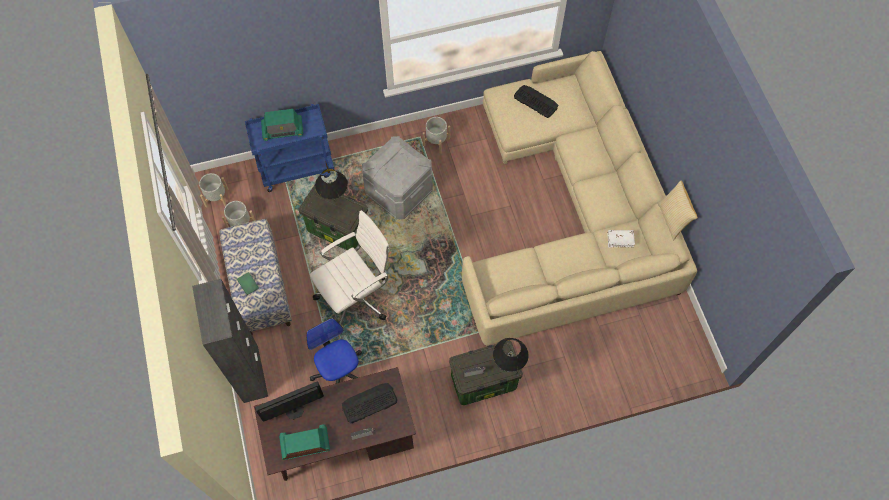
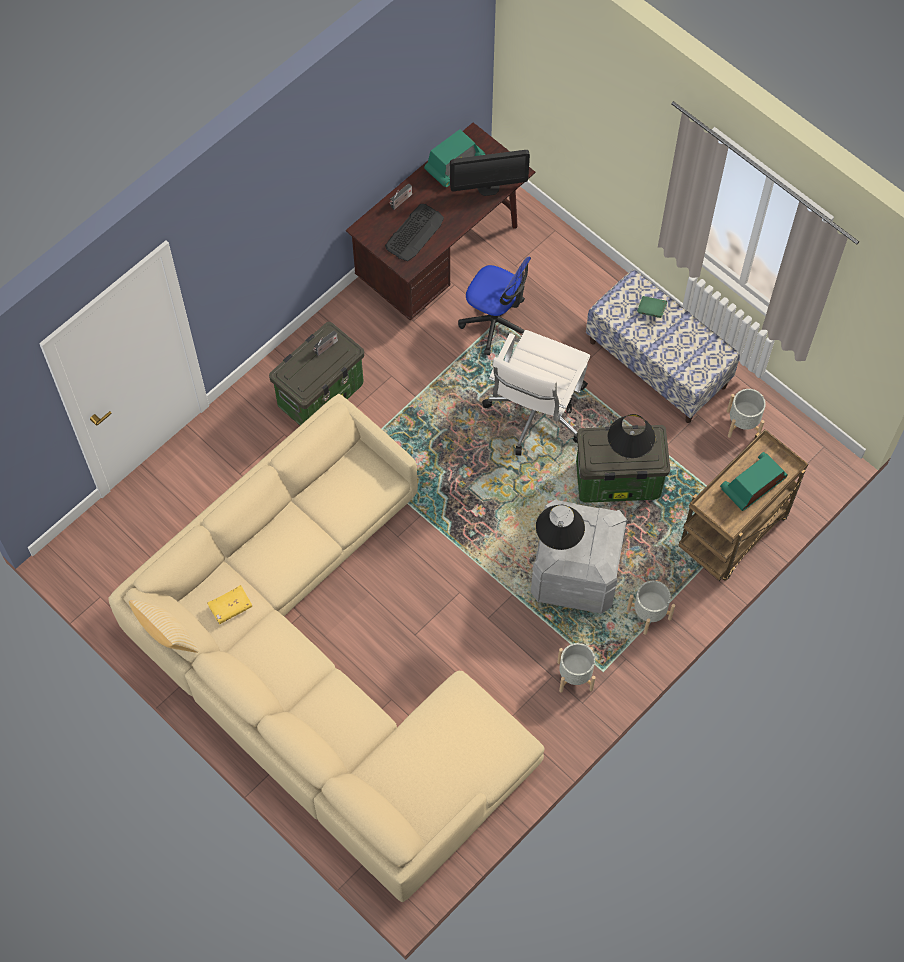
camera: 150 degrees right, 0 degrees up
black cabinet [192,279,268,403] -> none
grey planter [199,173,229,208] -> grey planter moved to [627,580,675,635]
blue cart [245,104,334,192] -> brown cart [678,429,808,581]
monitor [255,382,324,421] -> monitor turned 45 degrees clockwise [450,150,530,196]
black table lamp [493,338,529,372] -> black table lamp moved to [536,505,585,550]
keyboard [514,85,558,118] -> none
white book [607,230,635,247] -> yellow book [207,585,252,624]

